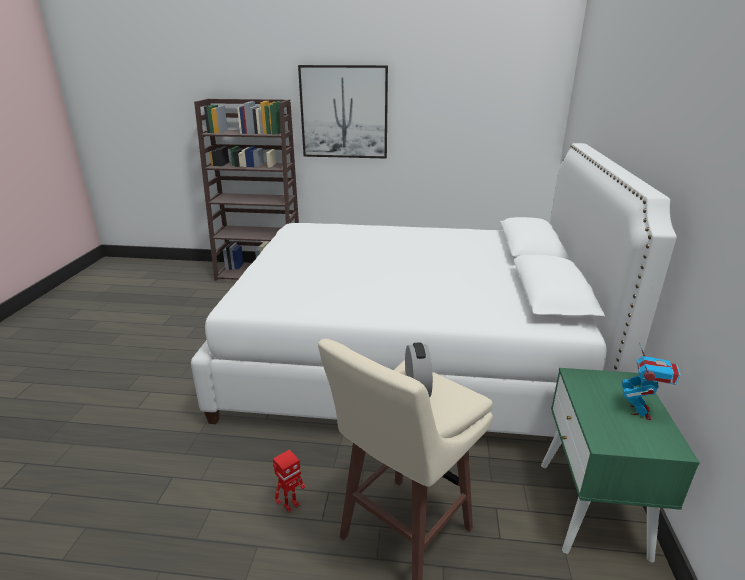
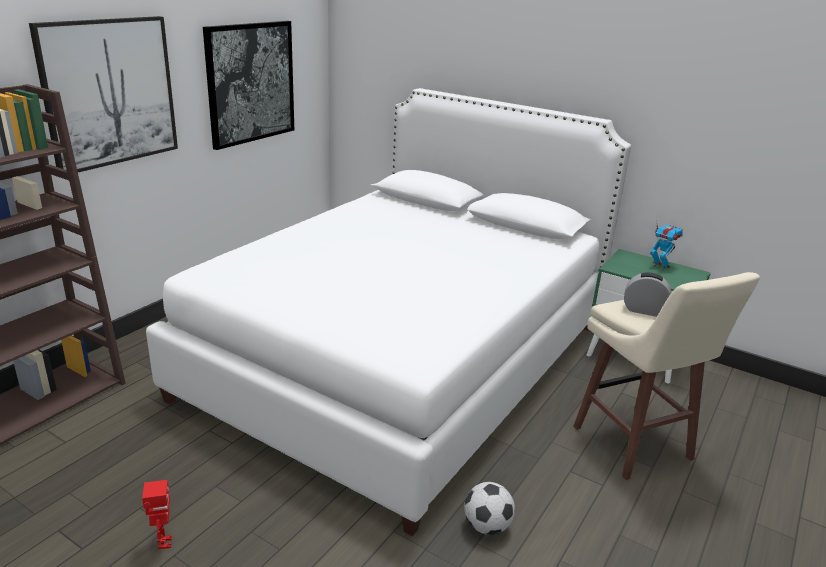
camera: 65 degrees left, 0 degrees up
toy robot [273,450,306,512] -> toy robot moved to [142,480,172,549]
none -> picture [203,21,294,150]
none -> football [465,482,515,535]

